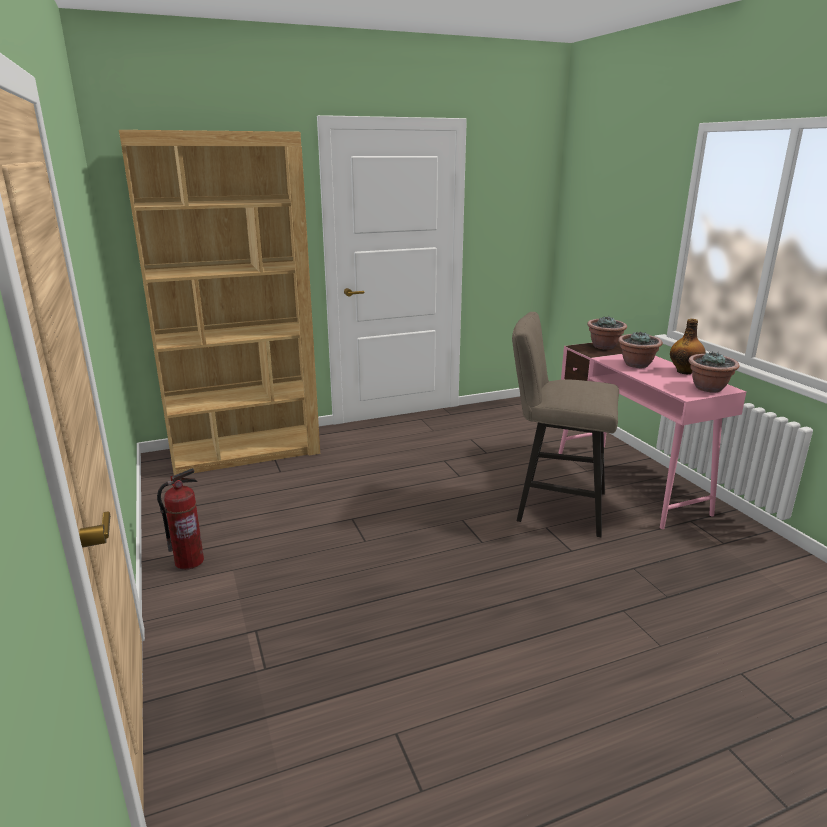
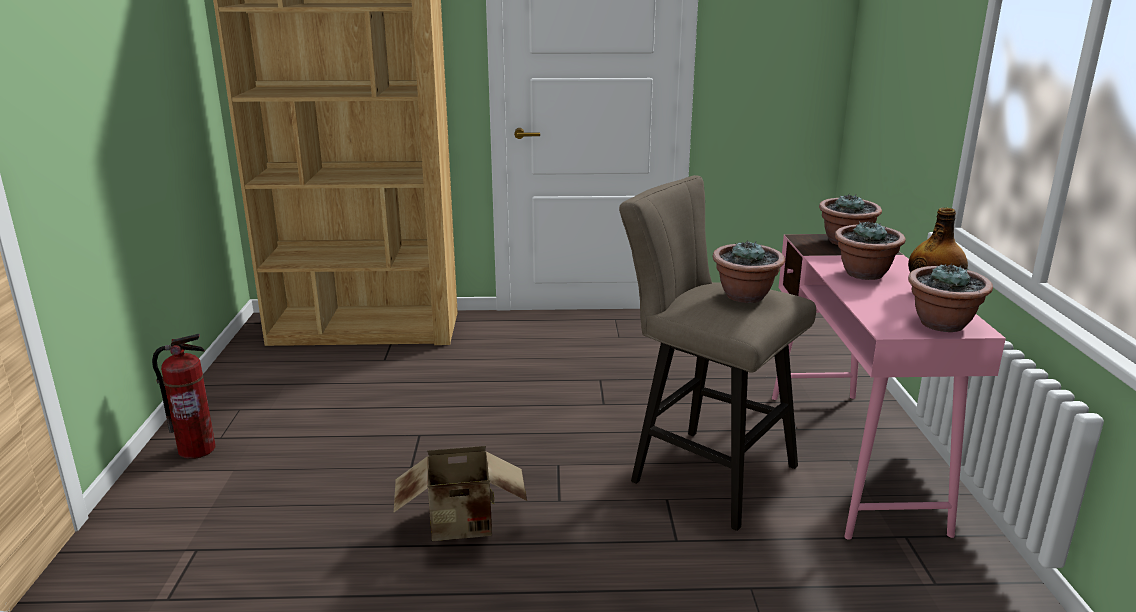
camera: 20 degrees right, 0 degrees up
none -> cardboard box [394,446,527,541]
none -> potted plant [713,241,785,303]

